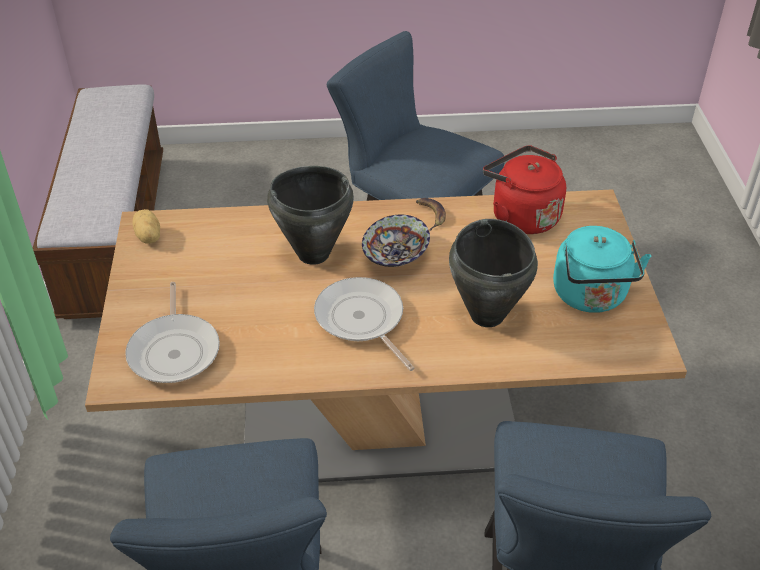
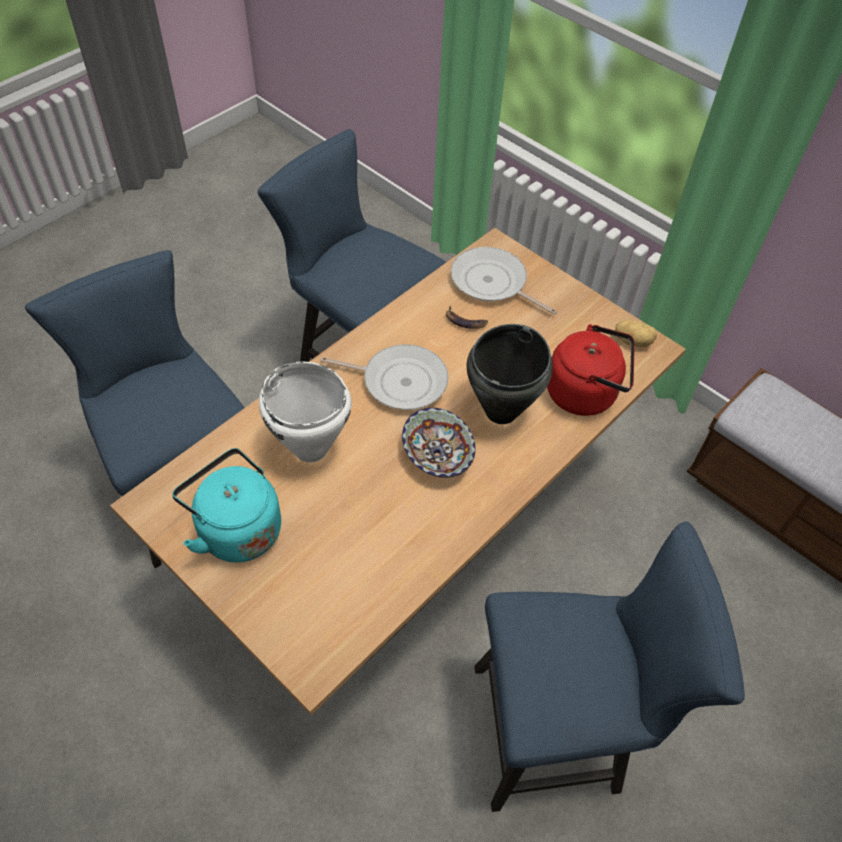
camera: 135 degrees right, 10 degrees up
banana [416,198,446,231] -> banana moved to [446,306,488,329]
black cooking pot [449,219,538,327] -> white cooking pot [259,361,352,462]
red kettle [483,145,566,234] -> red kettle moved to [547,324,635,416]

